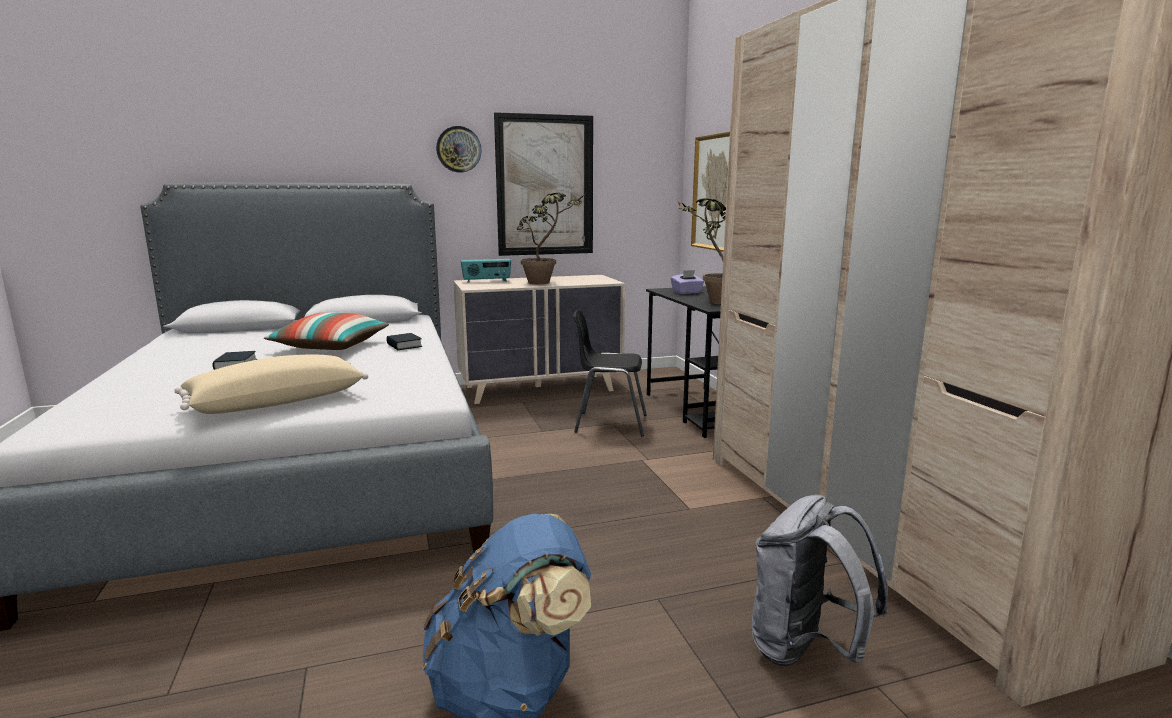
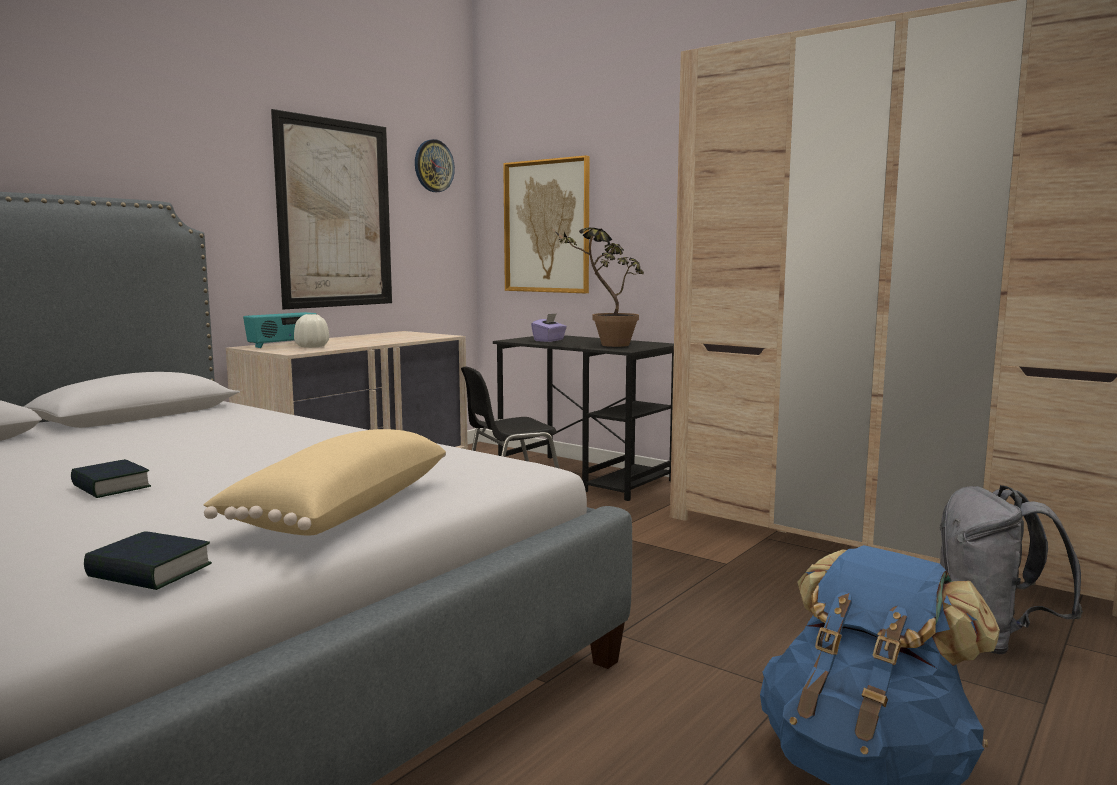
camera: 35 degrees left, 5 degrees down
pillow [264,312,389,350] -> none
book [386,333,422,350] -> book moved to [84,531,212,590]
wall clock [436,126,482,173] -> wall clock moved to [415,139,455,192]
potted plant [517,193,584,284] -> none
none -> white vase [294,314,329,348]

